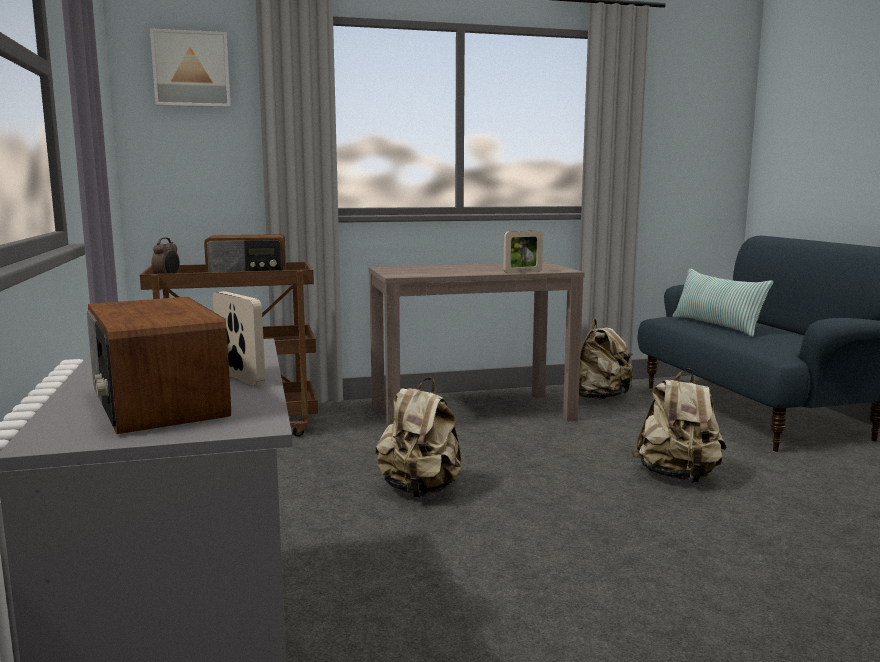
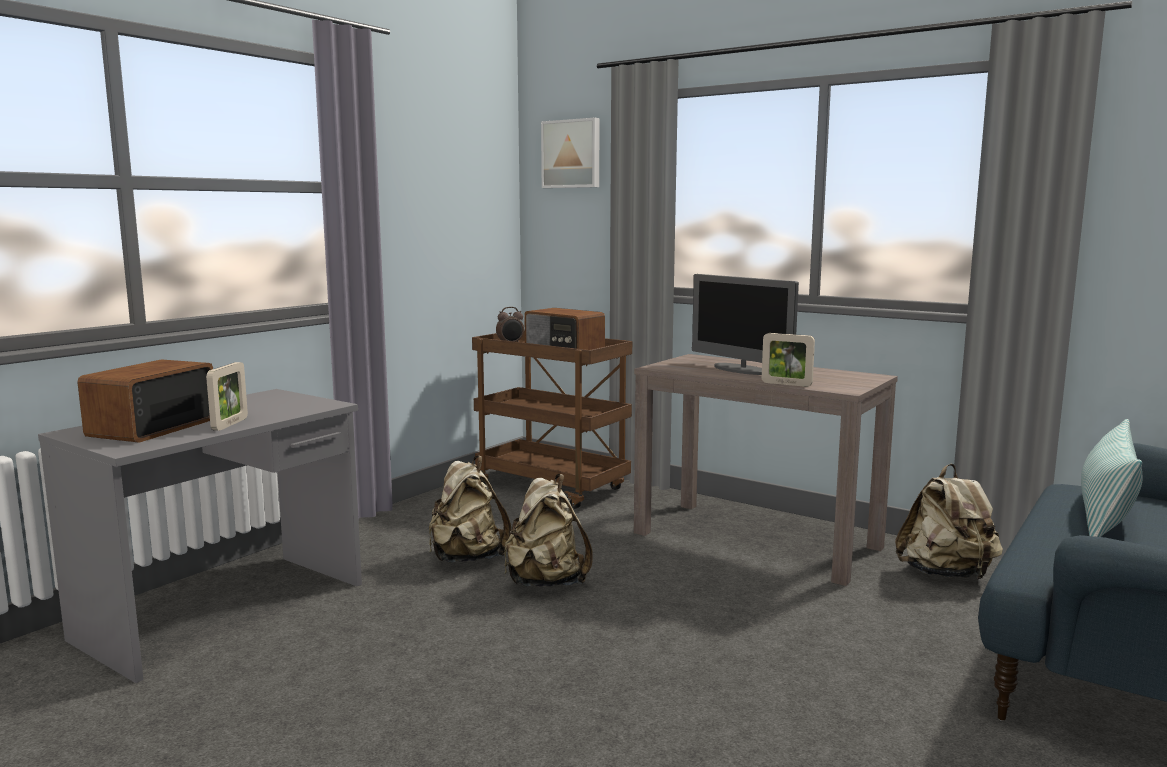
camera: 50 degrees right, 0 degrees up
beige backpack [632,369,726,483] -> beige backpack moved to [429,456,511,563]
none -> monitor [692,274,799,375]

